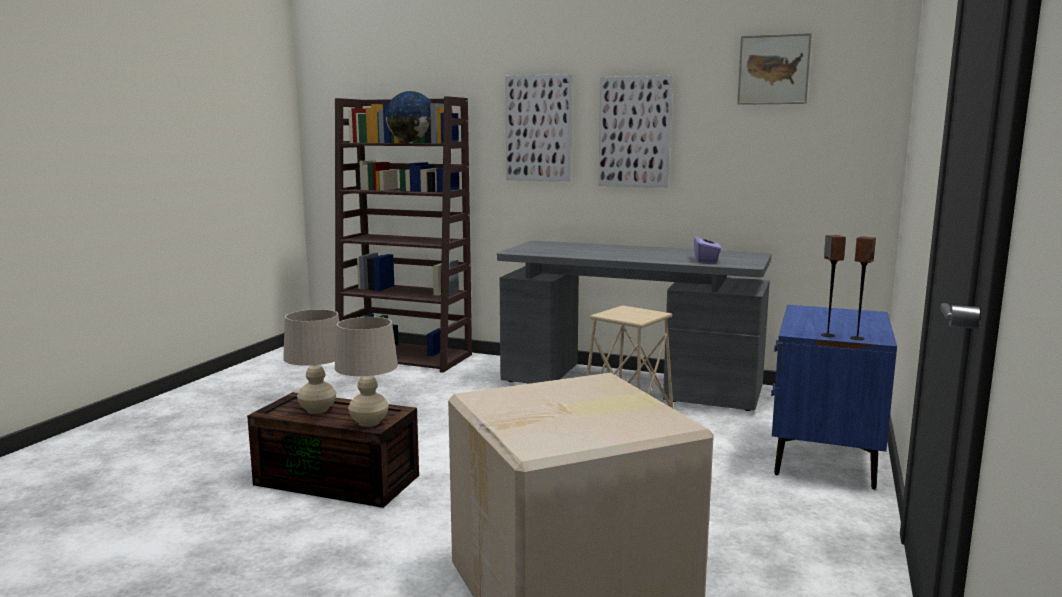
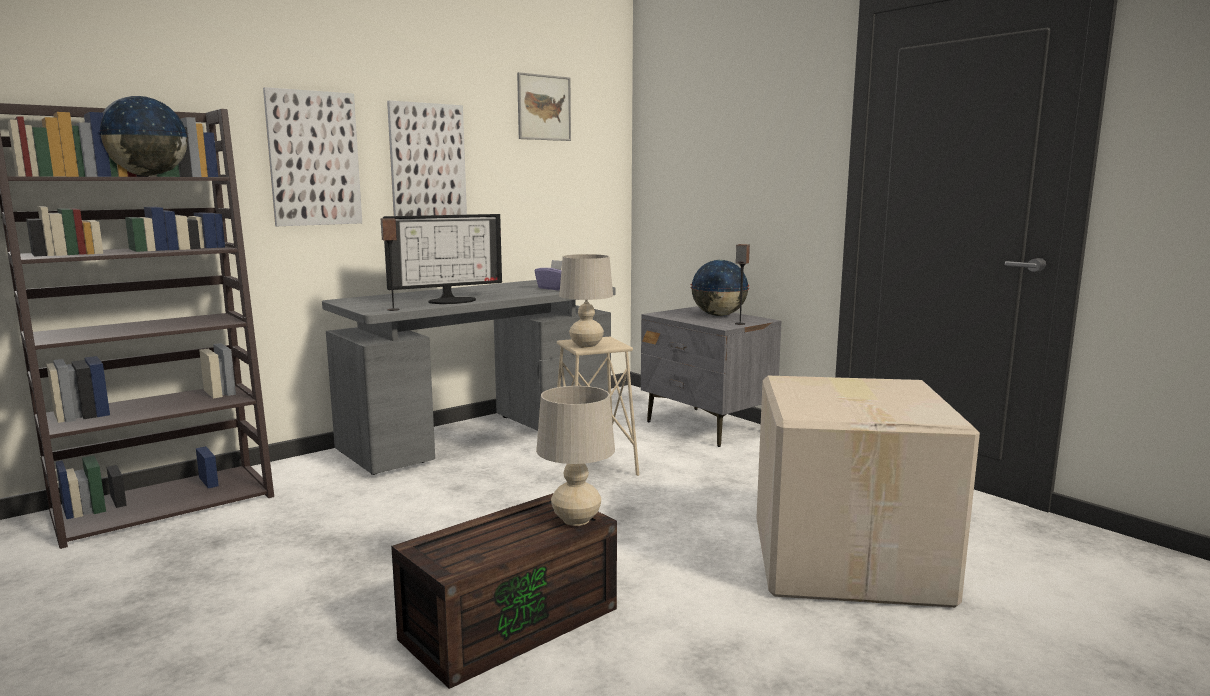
camera: 60 degrees left, 0 degrees up
beige table lamp [283,309,339,414] -> beige table lamp moved to [559,254,613,348]
blue nightstand [771,305,897,490] -> grey nightstand [641,306,781,447]
speaker [850,236,876,340] -> speaker moved to [381,218,400,311]
none -> monitor [383,214,502,304]
none -> globe [690,260,749,316]

